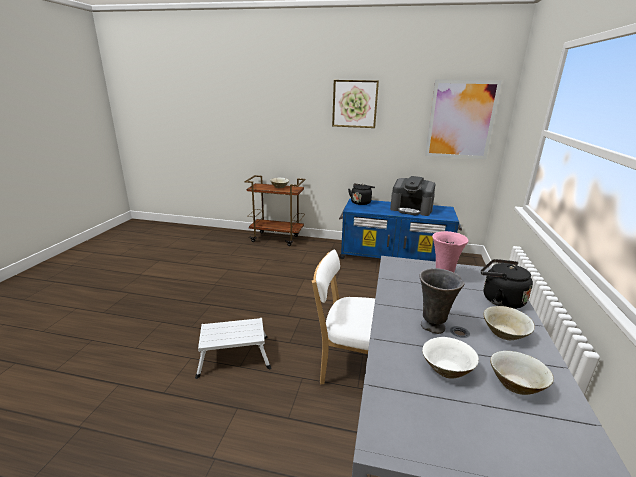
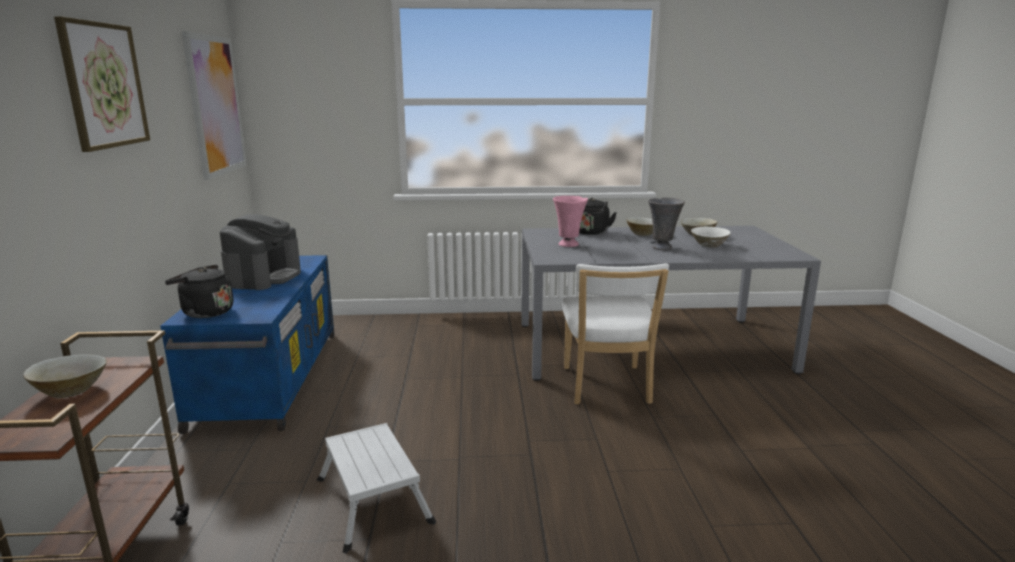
camera: 105 degrees left, 5 degrees down
white step ladder [195,318,271,379] -> white step ladder moved to [317,423,436,554]

